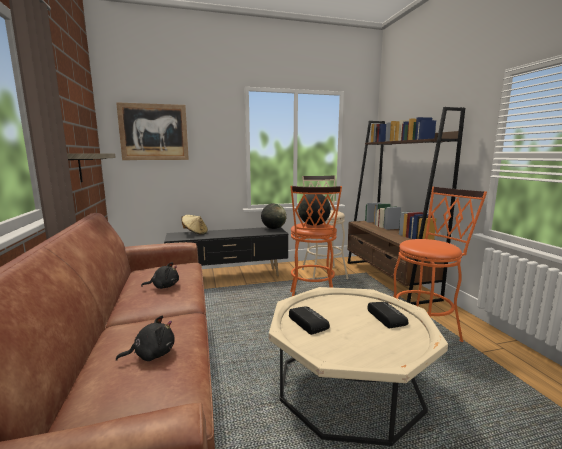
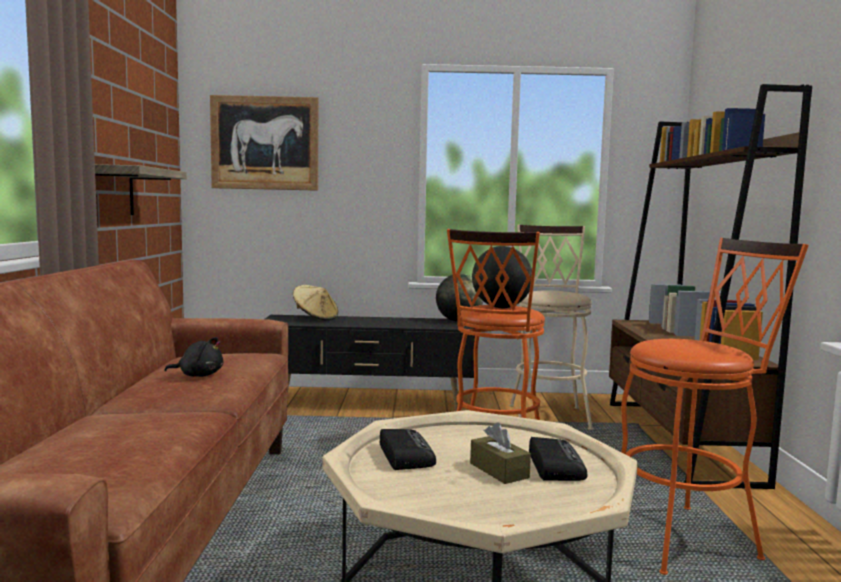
camera: 15 degrees right, 5 degrees down
black plush toy [116,315,175,361] -> none
none -> brown tissue box [470,422,531,484]

